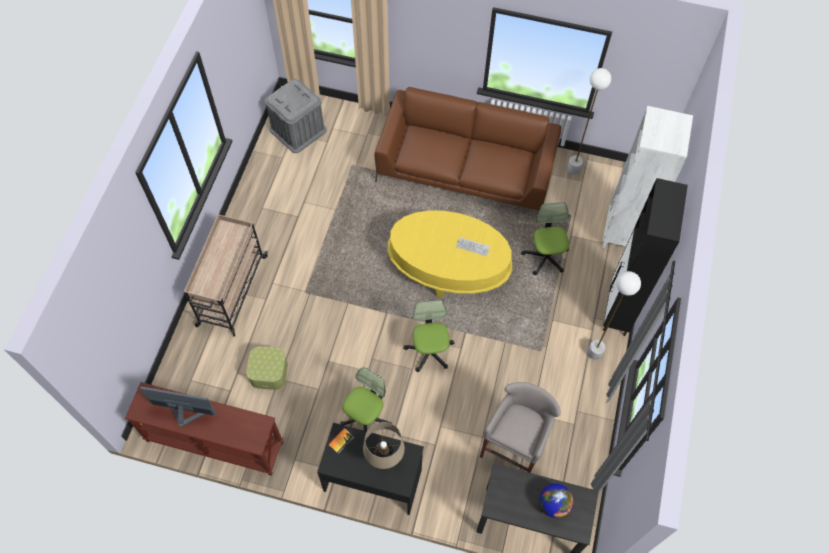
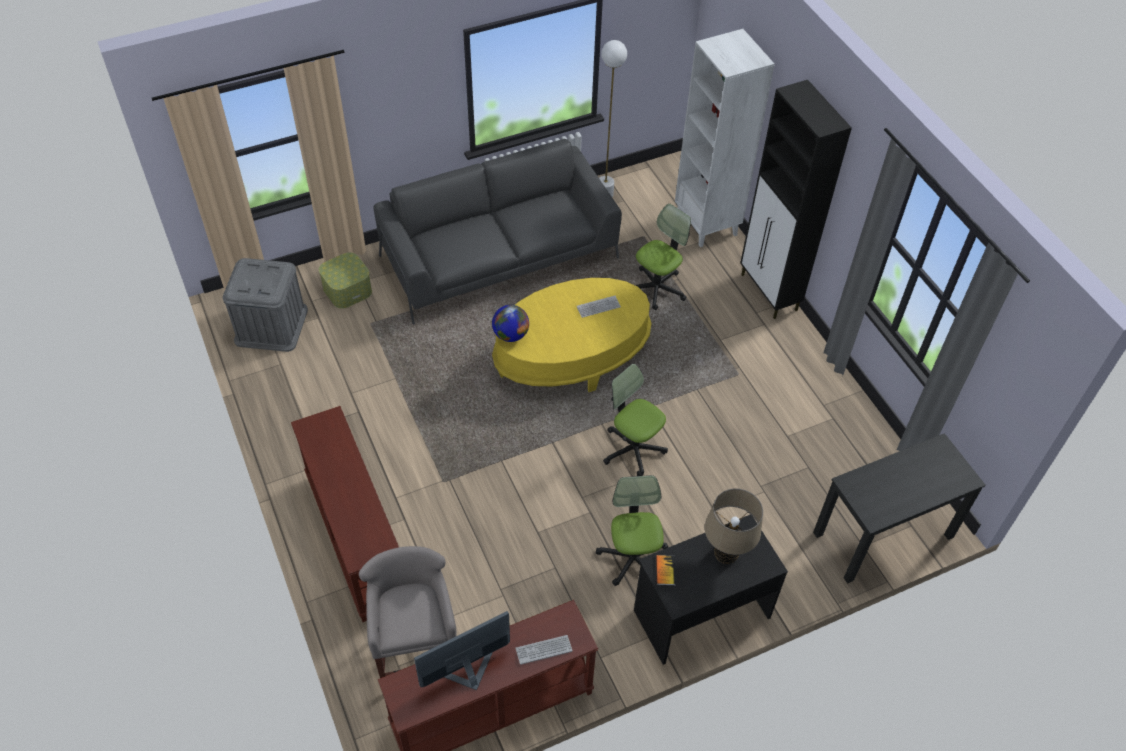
camera: 40 degrees left, 10 degrees down
beige cart [184,214,268,336] -> brown console table [291,406,399,622]
storage box [246,347,288,390] -> storage box moved to [319,252,372,309]
brown sofa [374,87,562,211] -> grey sofa [373,139,622,325]
grey stool [480,382,561,473] -> grey stool moved to [359,546,457,678]
office chair [521,202,569,275] -> office chair turned 90 degrees clockwise [635,204,691,310]
globe [539,484,573,518] -> globe moved to [492,305,529,342]
white floor lamp [587,271,641,360] -> none
none -> keyboard [515,635,572,665]

